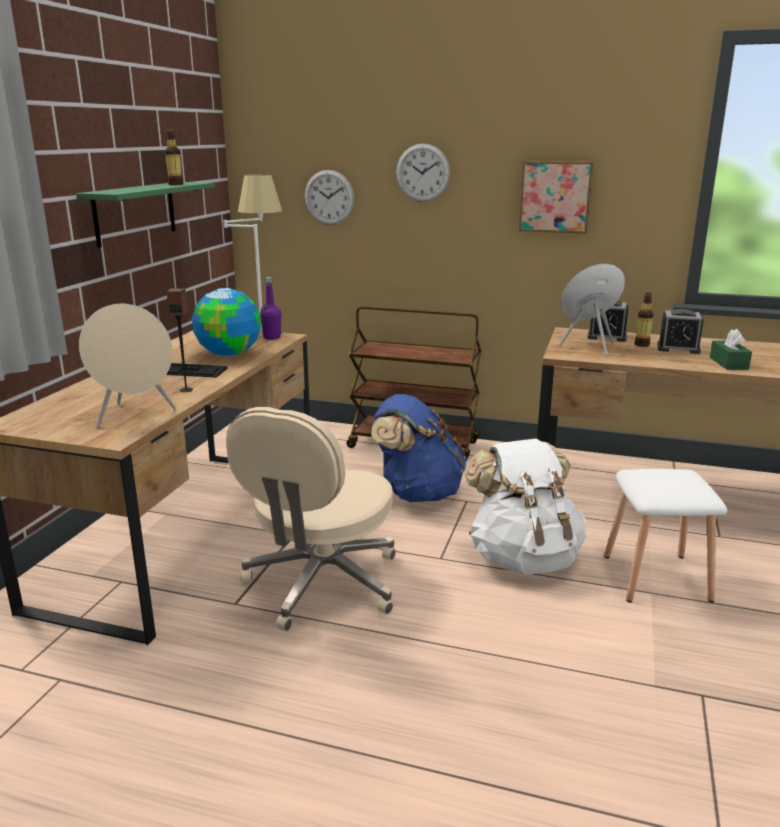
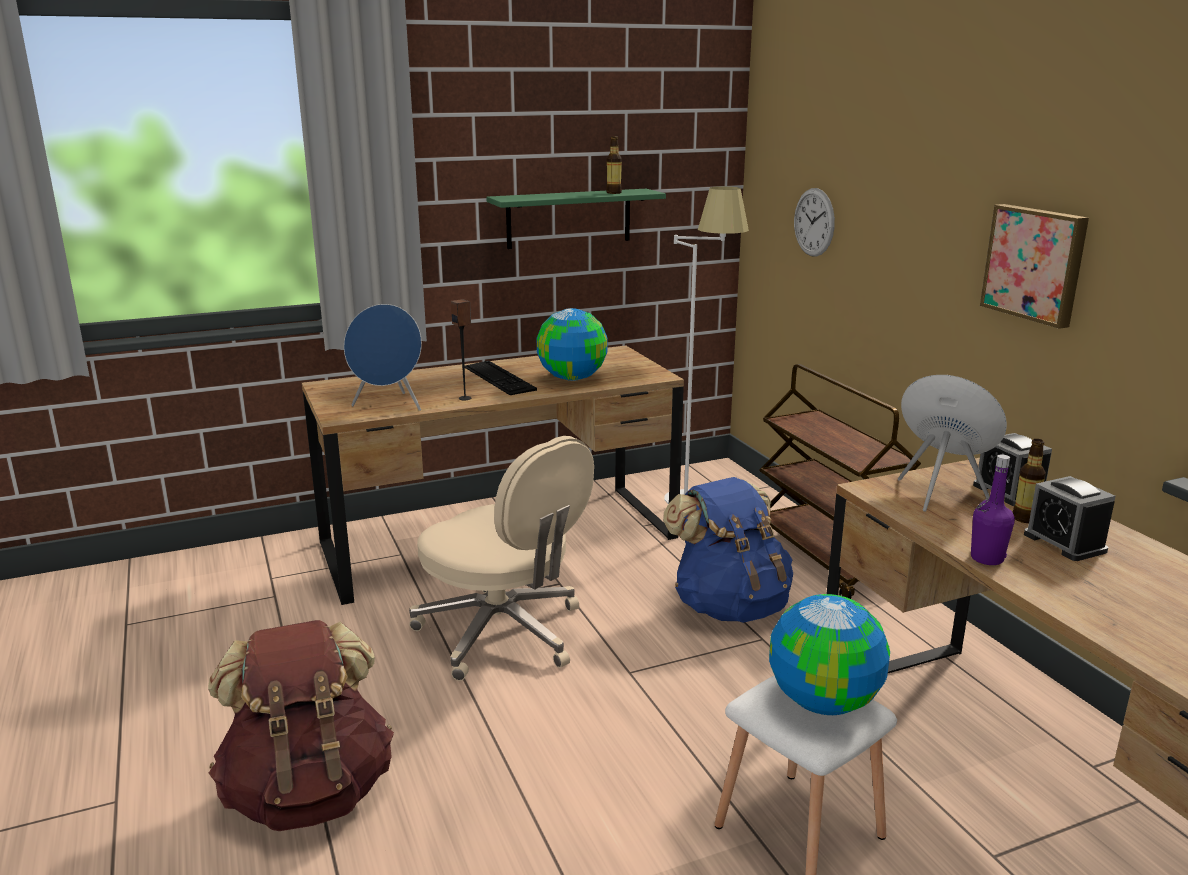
camera: 50 degrees right, 0 degrees up
beige speaker [79,304,176,428] -> blue speaker [344,304,422,411]
beige office chair [226,407,396,632] -> beige office chair turned 120 degrees counterclockwise [409,436,594,681]
purple bottle [260,277,281,340] -> purple bottle moved to [971,455,1015,565]
wall clock [396,143,450,202] -> none
white backpack [465,439,586,575] -> none
green tissue box [710,329,752,370] -> none
none -> brown backpack [208,620,394,831]
none -> globe [769,594,890,715]

